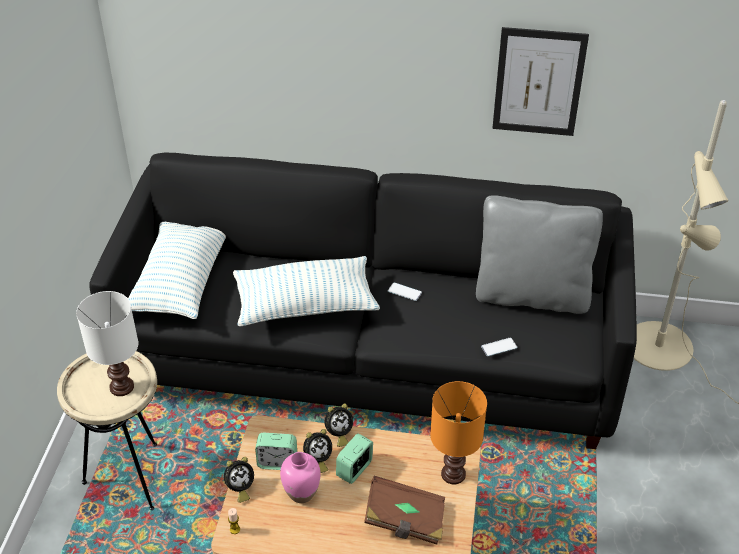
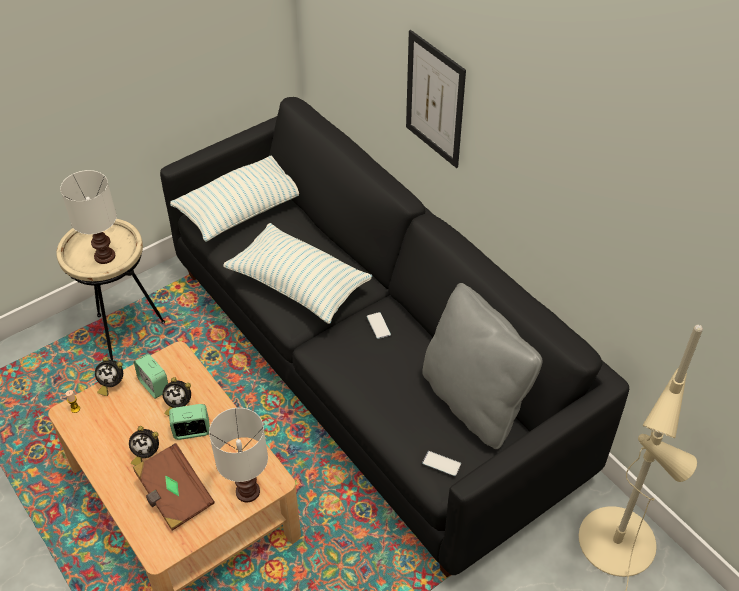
camera: 45 degrees right, 5 degrees up
pink vase [280,452,321,503] -> none
alarm clock [325,404,353,447] -> alarm clock moved to [129,426,159,466]
orange table lamp [430,381,487,484] -> white table lamp [209,408,268,502]
phone [481,337,517,356] -> phone moved to [422,451,461,476]
picture [492,27,589,136] -> picture moved to [406,30,466,168]

